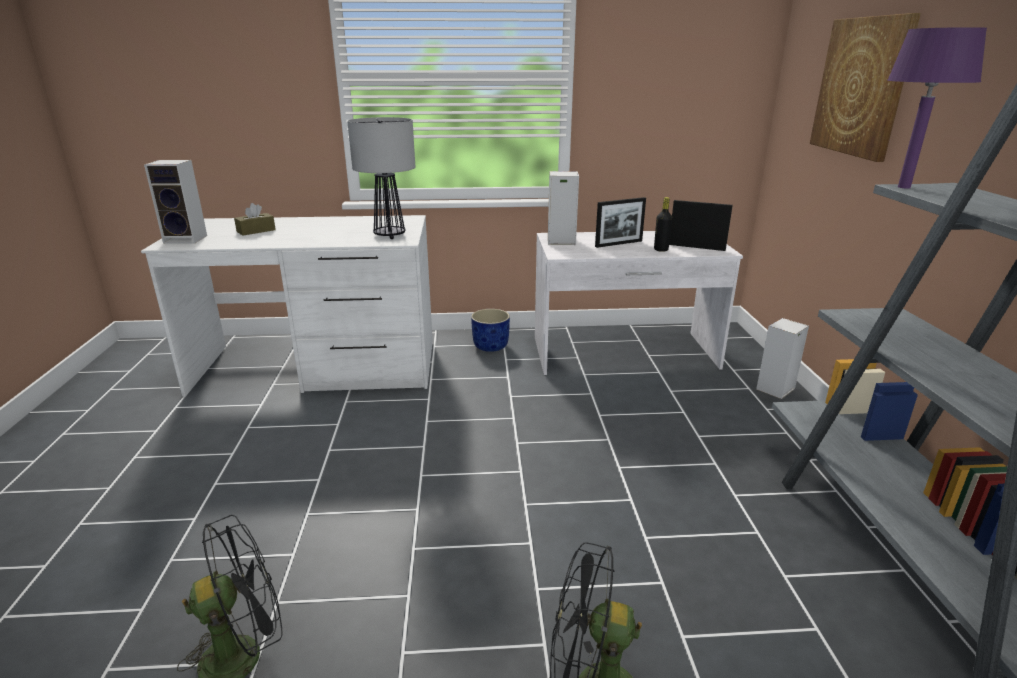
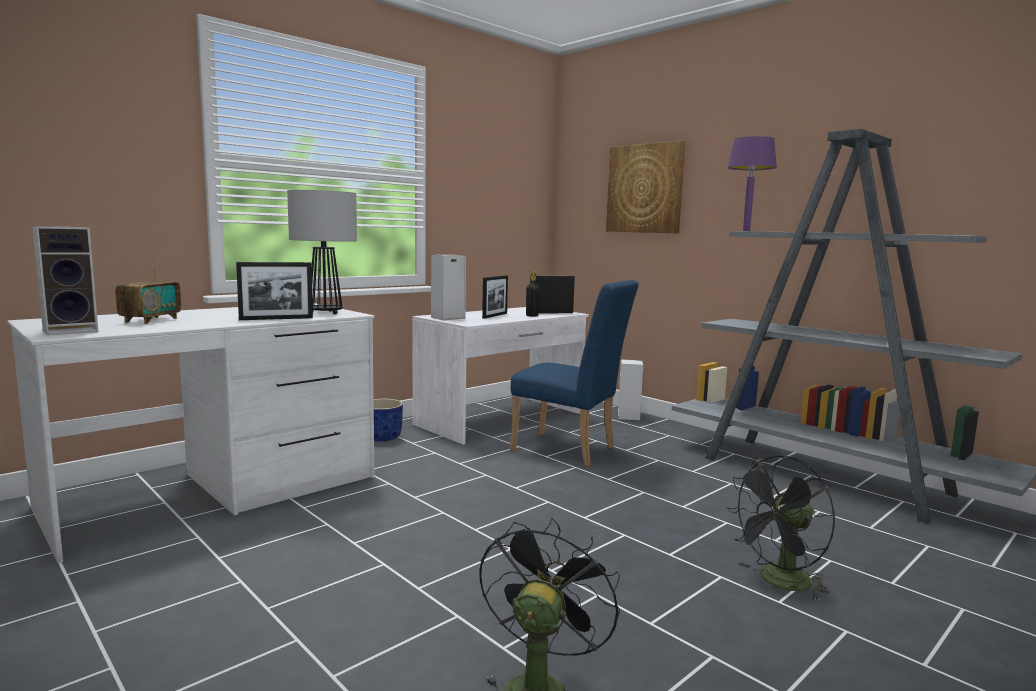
camera: 40 degrees left, 15 degrees down
brown tissue box [234,203,276,236] -> radio [115,251,181,324]
none -> picture frame [236,262,313,320]
none -> blue chair [510,280,639,467]

